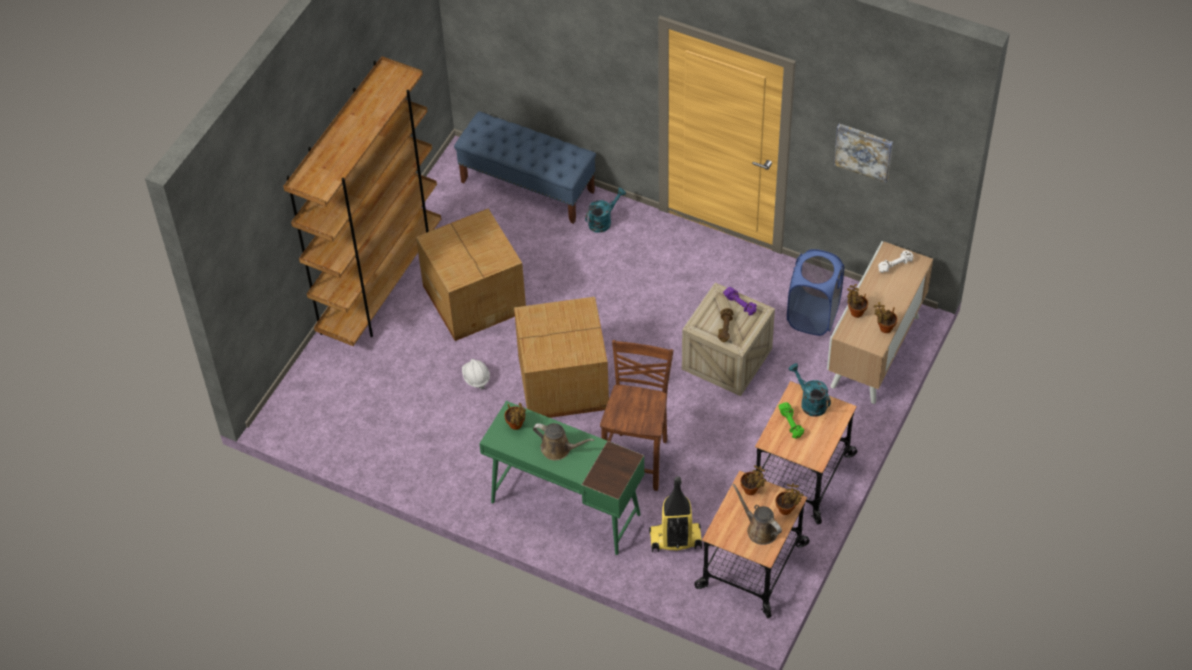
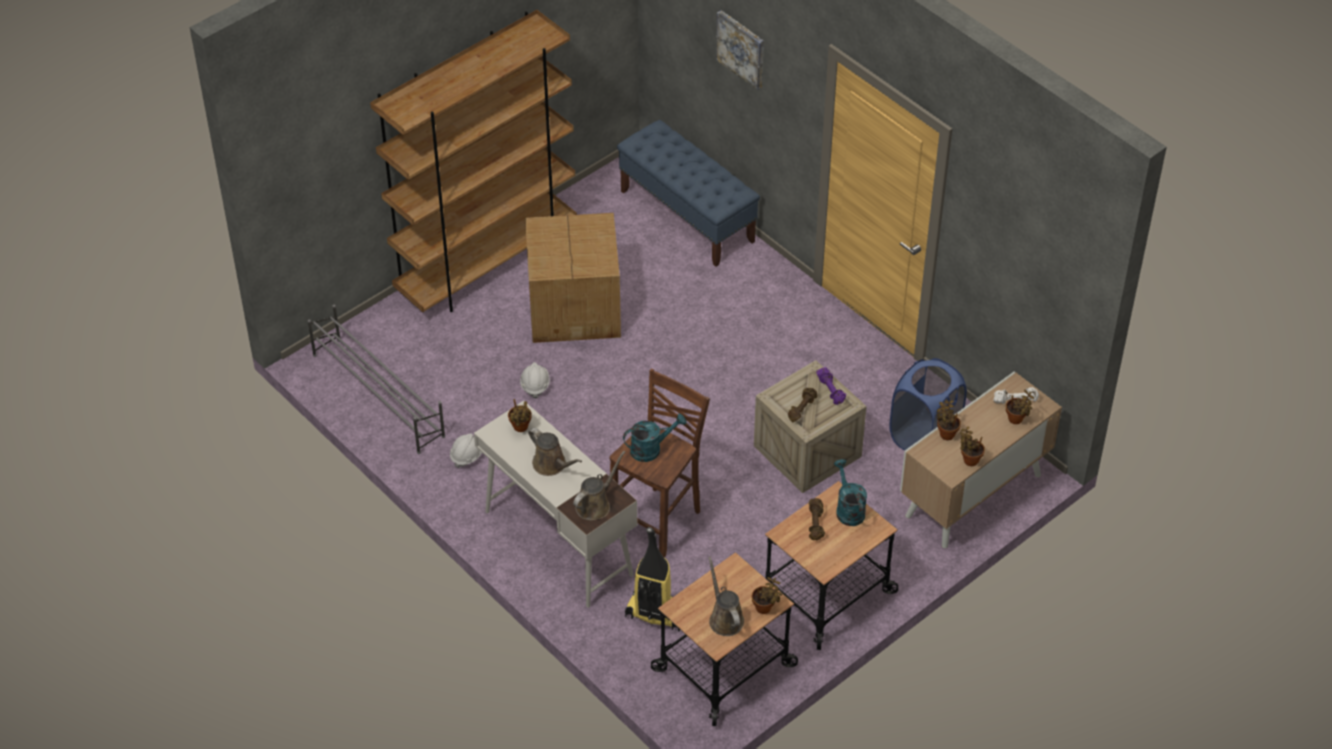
camera: 20 degrees right, 5 degrees down
green desk [479,401,644,555] -> white desk [474,401,637,607]
cardboard box [514,297,609,418] -> none
turquoise watering can [585,188,626,233] -> turquoise watering can moved to [623,414,686,462]
potted plant [740,465,767,495] -> potted plant moved to [1006,390,1034,424]
green dumbbell [778,402,804,439] -> brown dumbbell [809,498,825,540]
picture [833,124,893,183] -> picture moved to [716,10,764,90]
none -> grey shoe rack [308,305,445,454]
none -> white hard hat [450,433,482,469]
none -> brown watering can [573,451,625,521]

